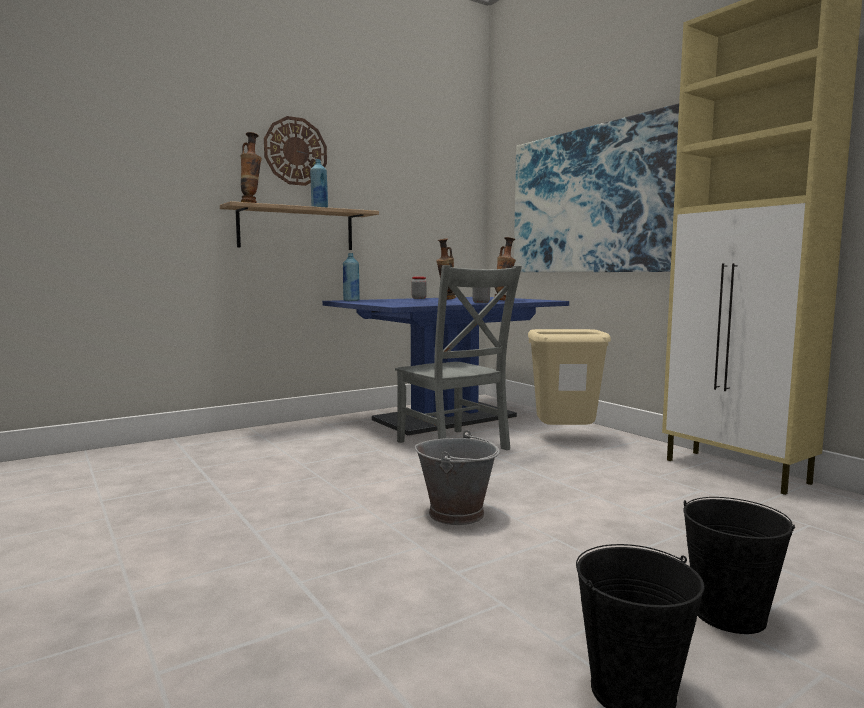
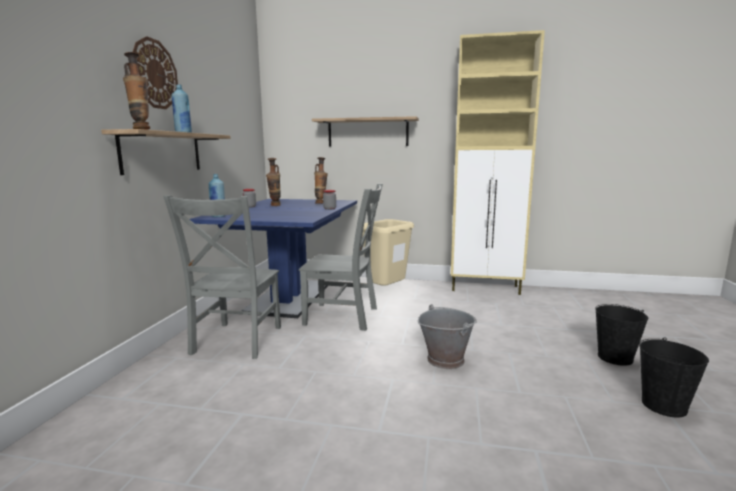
camera: 45 degrees left, 5 degrees up
picture [514,103,679,272] -> shelf [312,116,419,147]
none -> grey chair [163,195,281,359]

